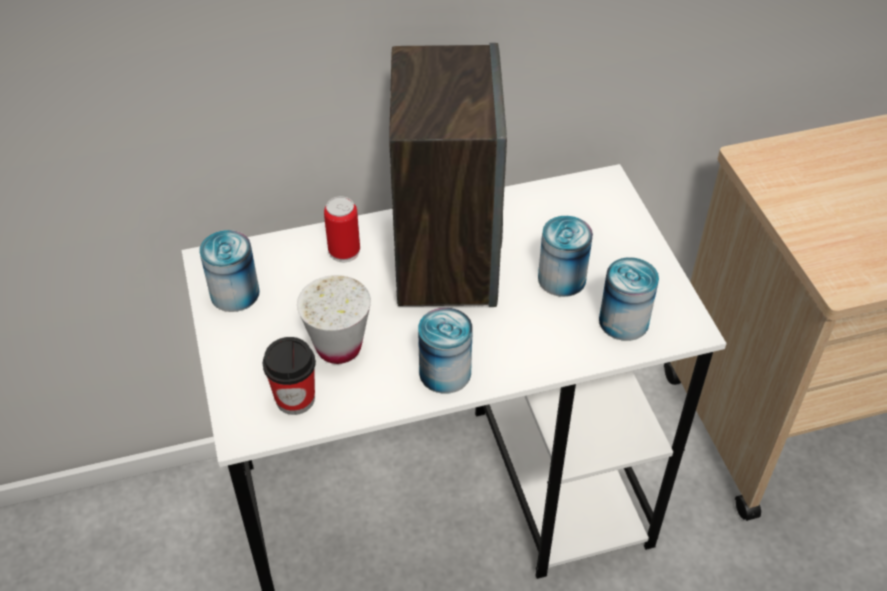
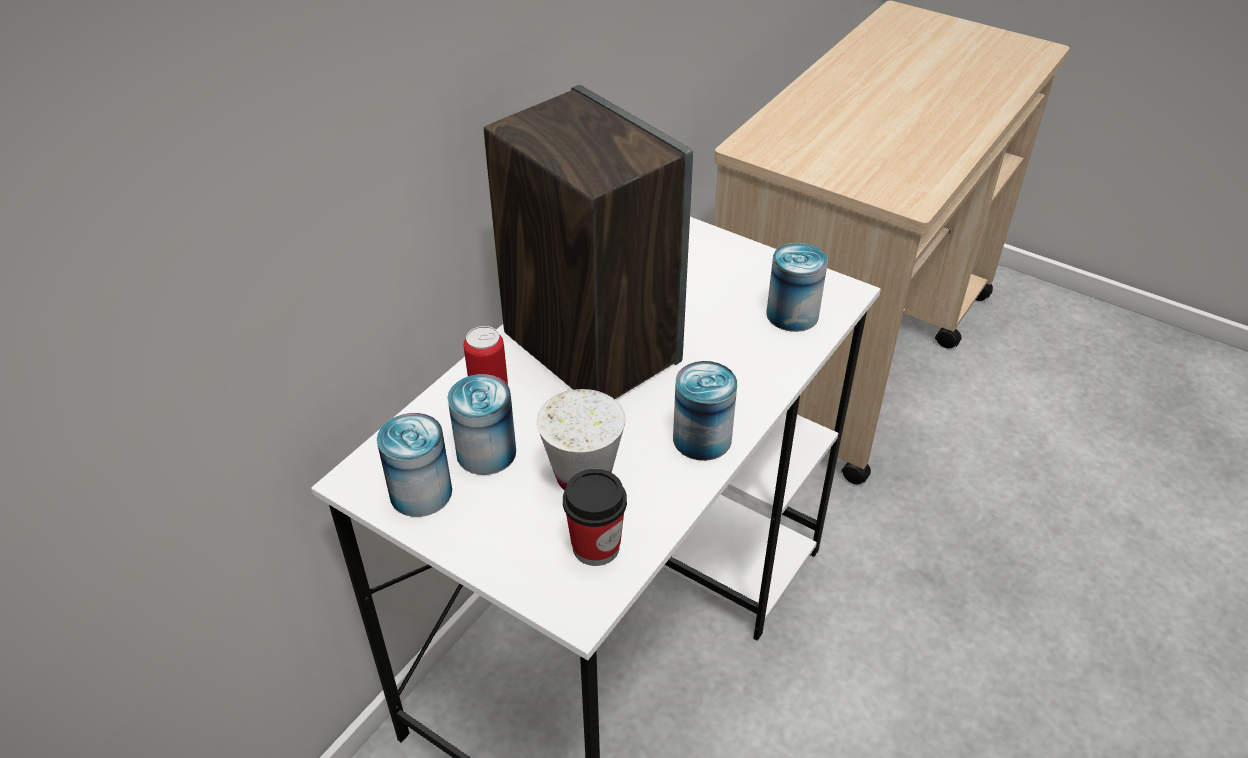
camera: 40 degrees left, 5 degrees down
can [538,216,593,297] -> can moved to [447,374,516,475]

